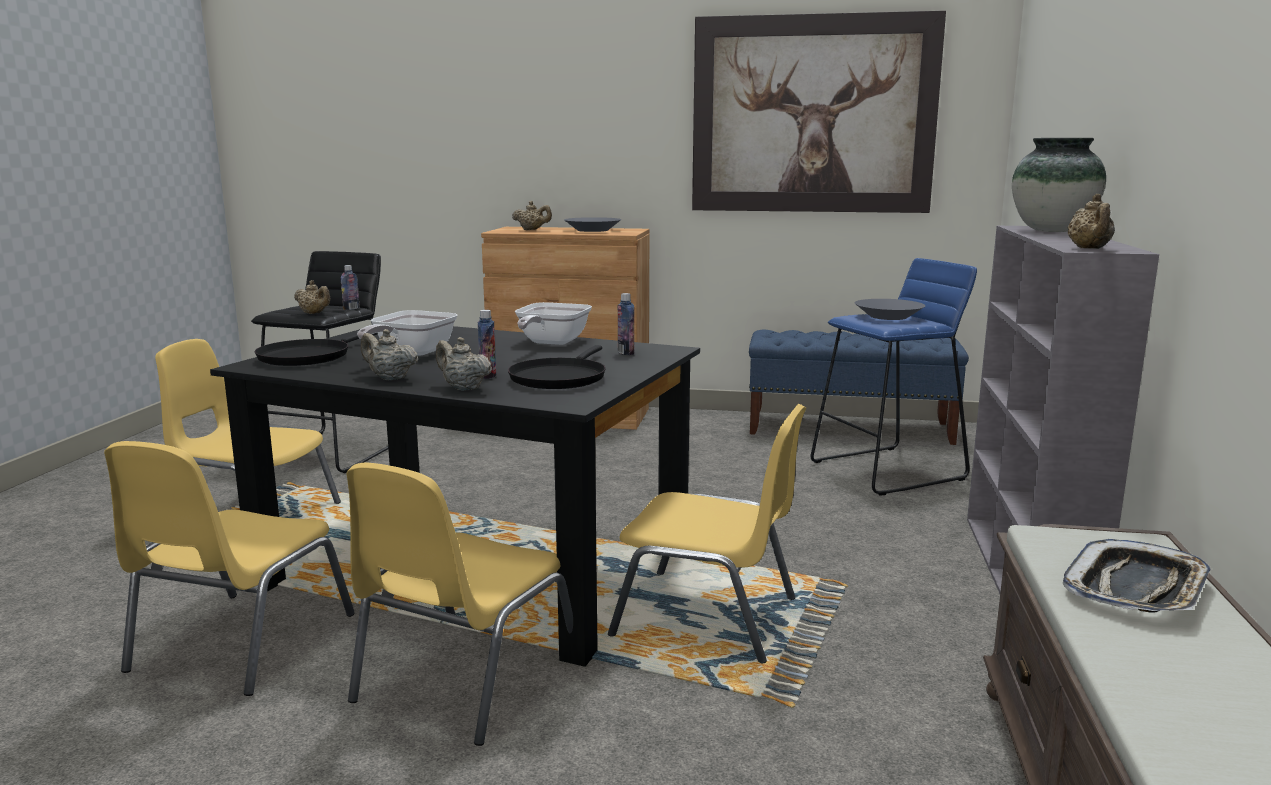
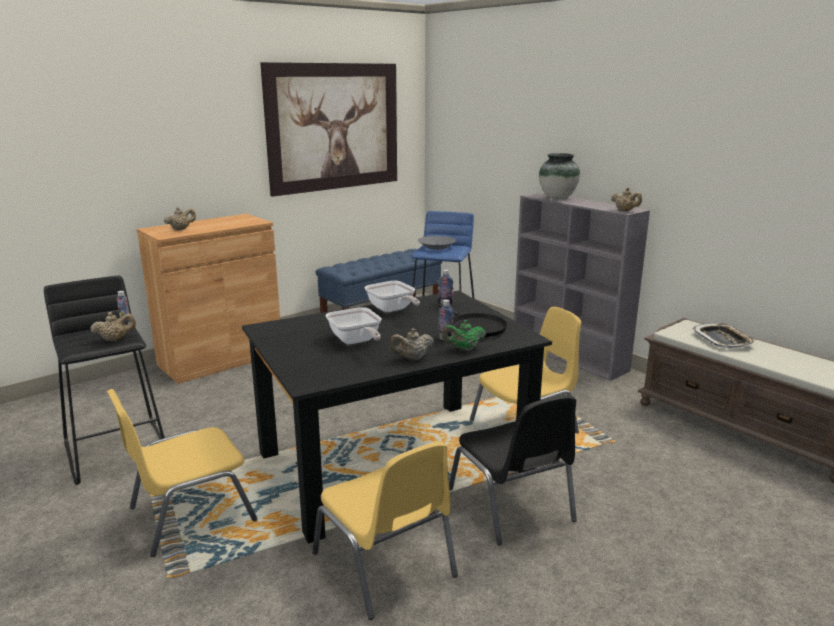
camera: 50 degrees left, 5 degrees up
black frying pan [255,333,378,366] -> none
yellow chair [347,463,573,746] -> black chair [449,395,577,546]
beige teapot [436,337,492,391] -> green teapot [442,320,486,351]
grey bowl [564,217,622,232] -> none

